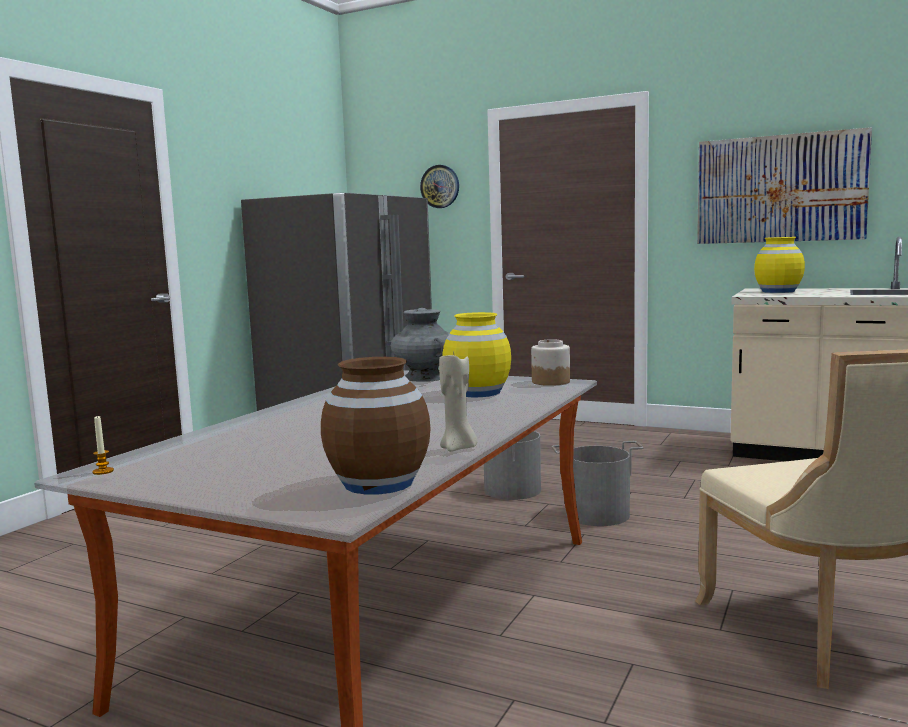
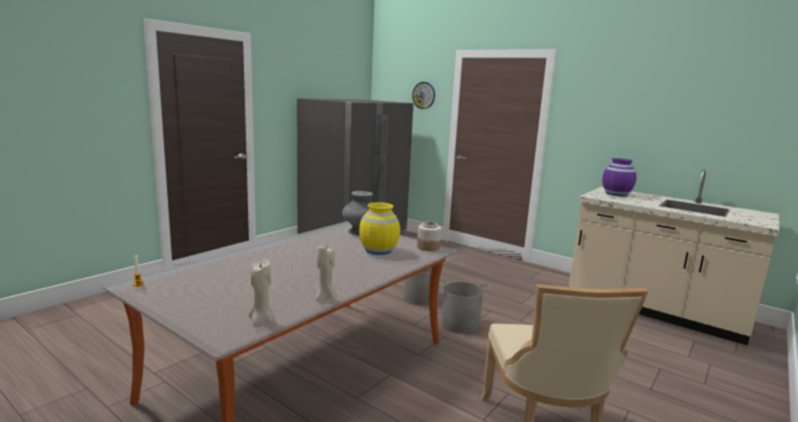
camera: 10 degrees right, 5 degrees up
brown vase [321,357,431,494] -> beige candle [249,259,273,324]
picture [697,127,872,244] -> none
yellow vase [754,237,805,293] -> purple vase [602,158,637,197]

